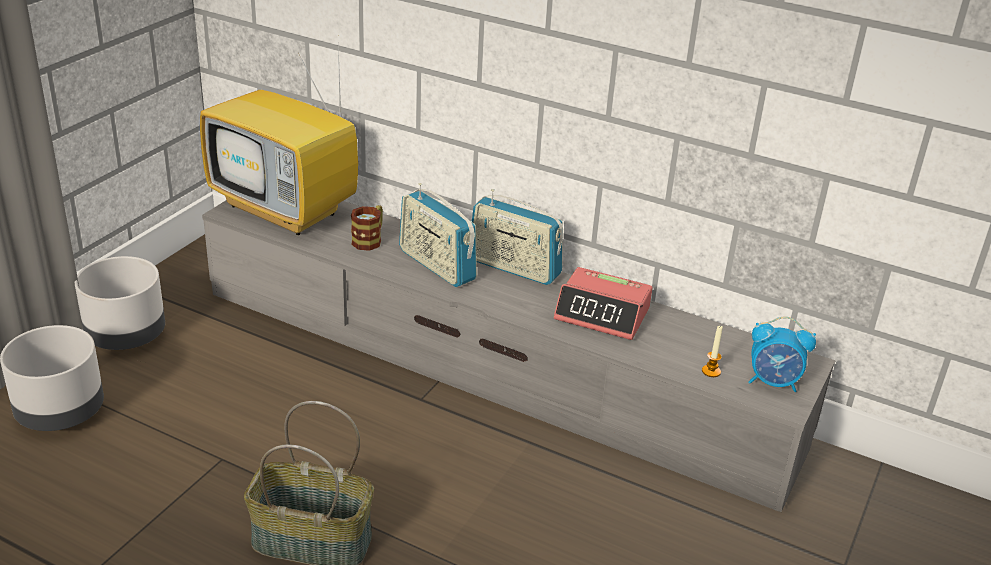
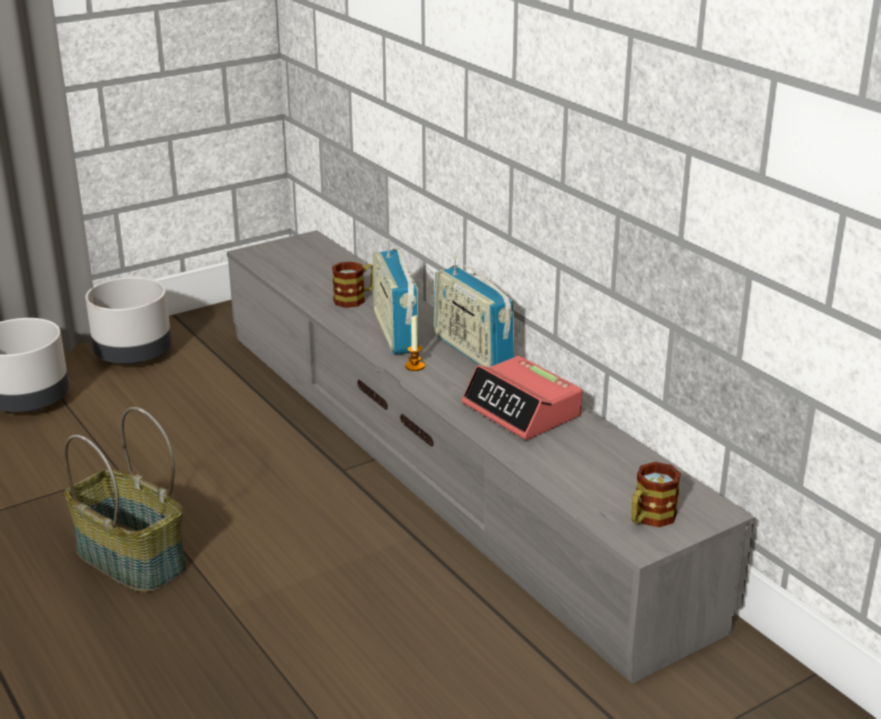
camera: 30 degrees right, 5 degrees down
television [200,45,358,235] -> none
candle [702,326,723,377] -> candle moved to [405,315,425,371]
alarm clock [748,317,816,392] -> mug [631,462,681,527]

